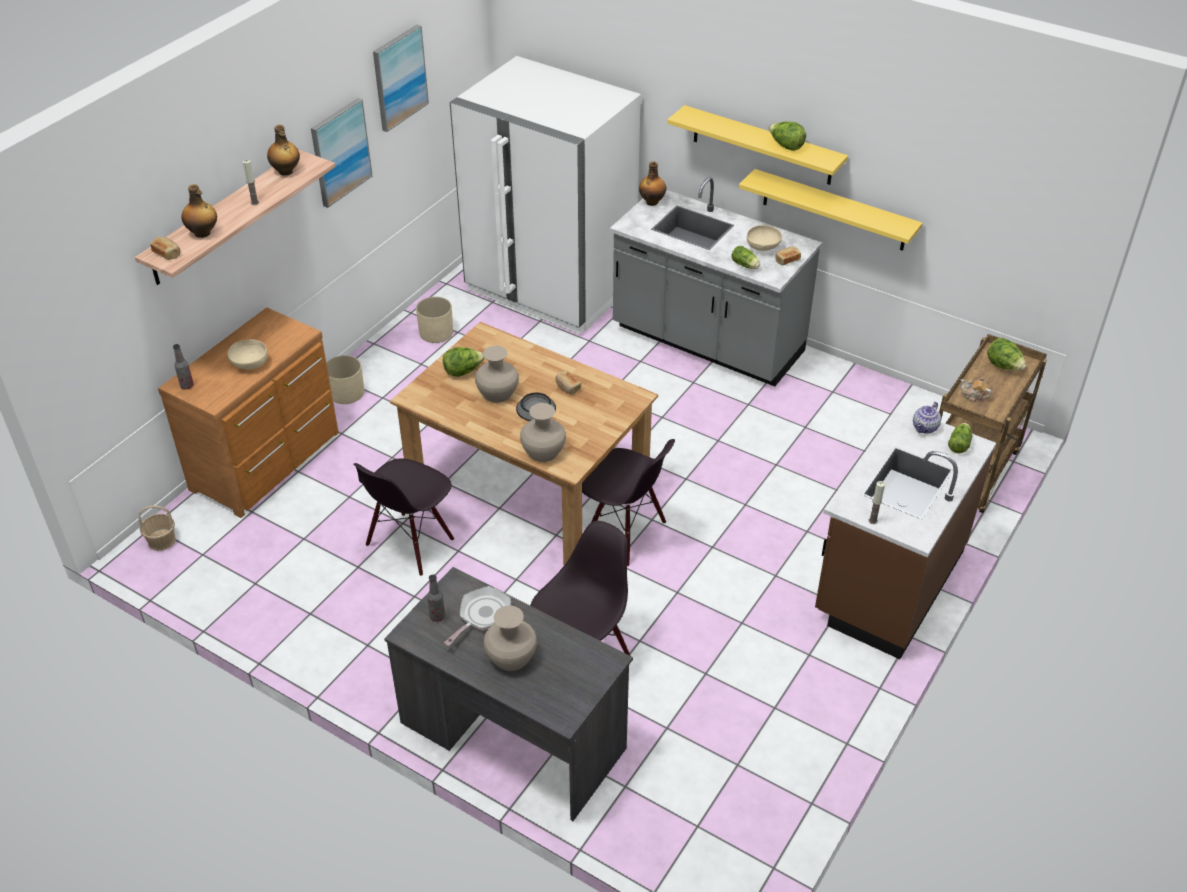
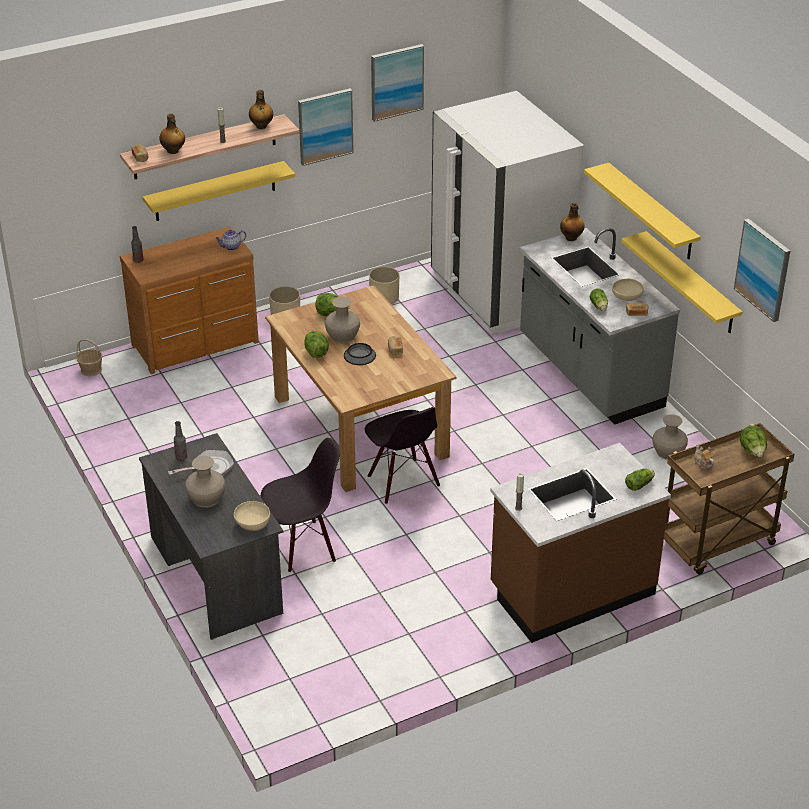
camera: 30 degrees right, 5 degrees down
beige bowl [228,339,268,369] -> beige bowl moved to [234,501,270,531]
black chair [353,459,454,576] -> none
beige vase [520,403,566,462] -> beige vase moved to [652,414,688,460]
lettuce [769,121,806,151] -> lettuce moved to [304,331,329,358]
teapot [913,402,941,434] -> teapot moved to [215,230,246,250]
none -> yellow shelf [142,161,295,221]
none -> picture [734,219,790,322]

